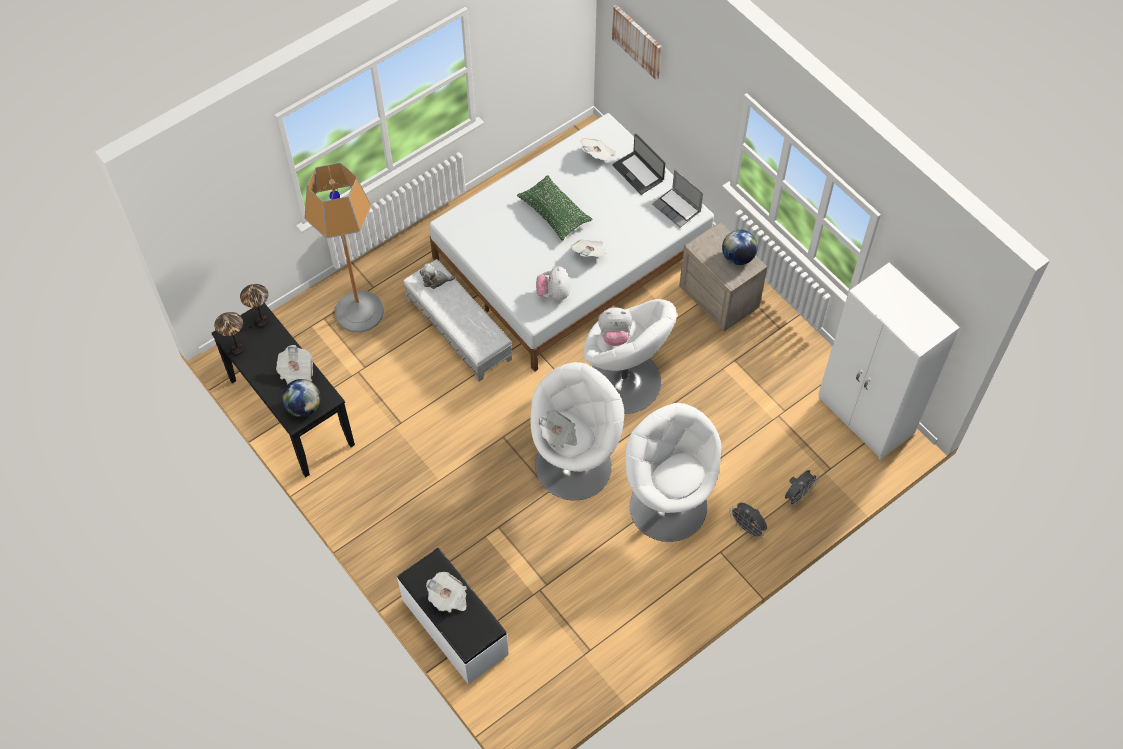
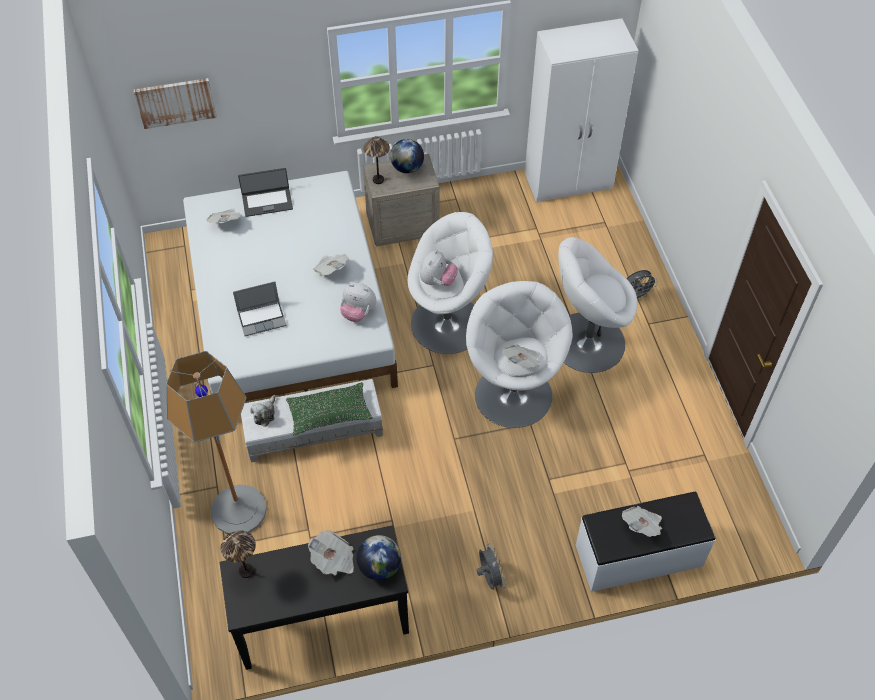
camera: 65 degrees left, 5 degrees down
table lamp [214,312,244,355] -> table lamp moved to [363,136,390,184]
green pillow [517,175,592,241] -> green pillow moved to [286,382,373,435]
laptop [652,170,703,228] -> laptop moved to [233,281,287,336]
grey fan [785,470,820,507] -> grey fan moved to [477,543,506,590]

